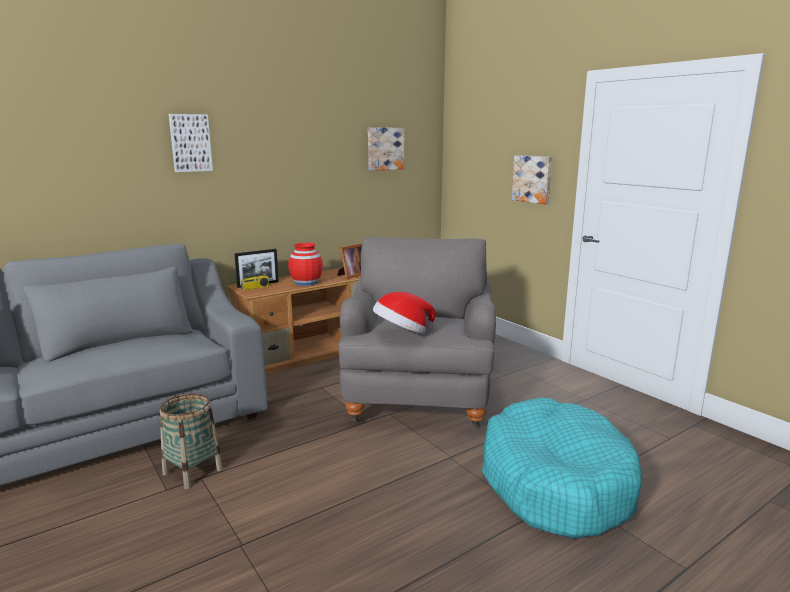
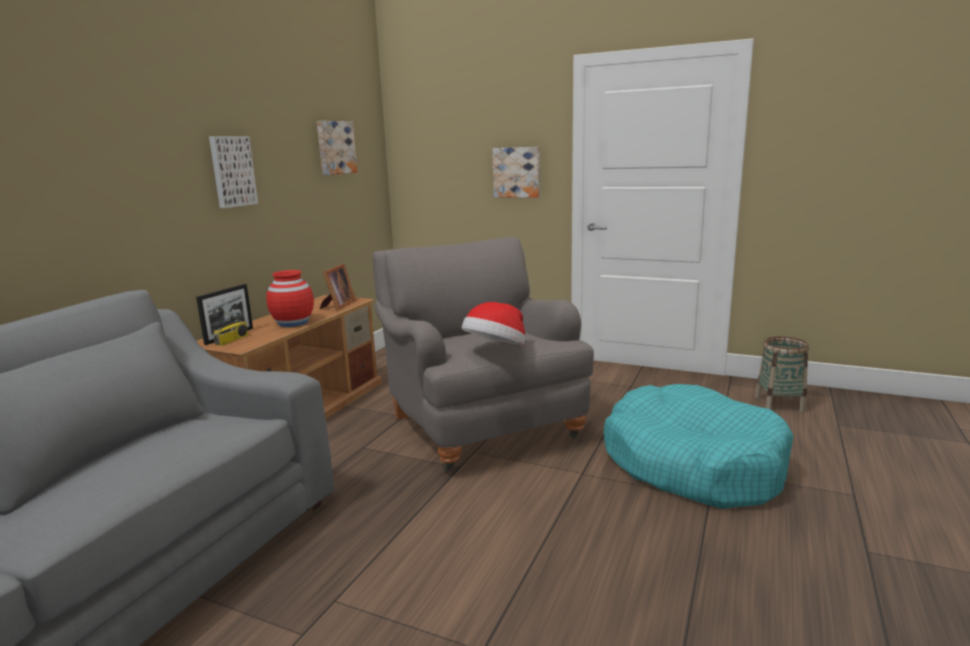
camera: 30 degrees left, 0 degrees up
basket [160,394,223,489] -> basket moved to [755,336,809,412]
picture [169,114,213,172] -> picture moved to [209,136,258,208]

